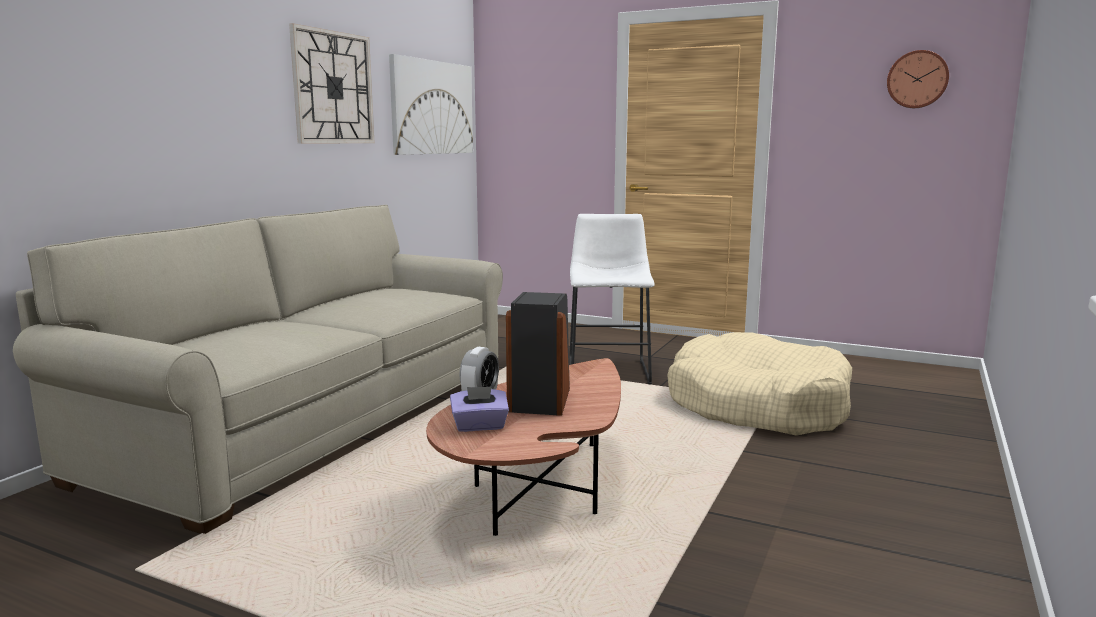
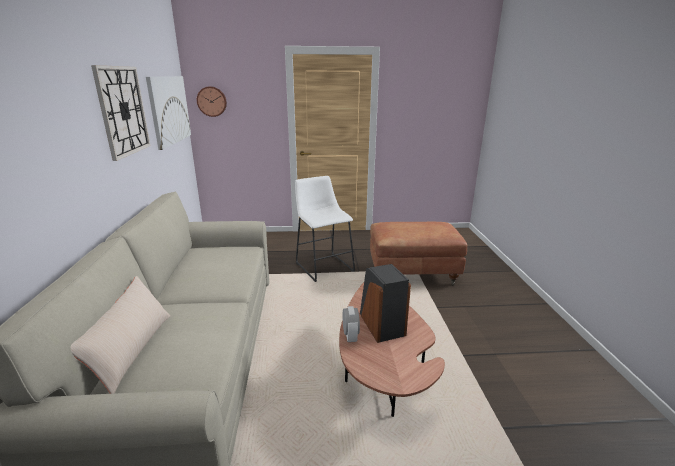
camera: 30 degrees left, 10 degrees up
purple tissue box [450,386,509,432] -> none
beige dog bed [667,332,852,436] -> brown ottoman [370,222,467,286]
wall clock [887,50,949,108] -> wall clock moved to [197,86,227,117]
none -> beige pillow [71,276,170,394]

